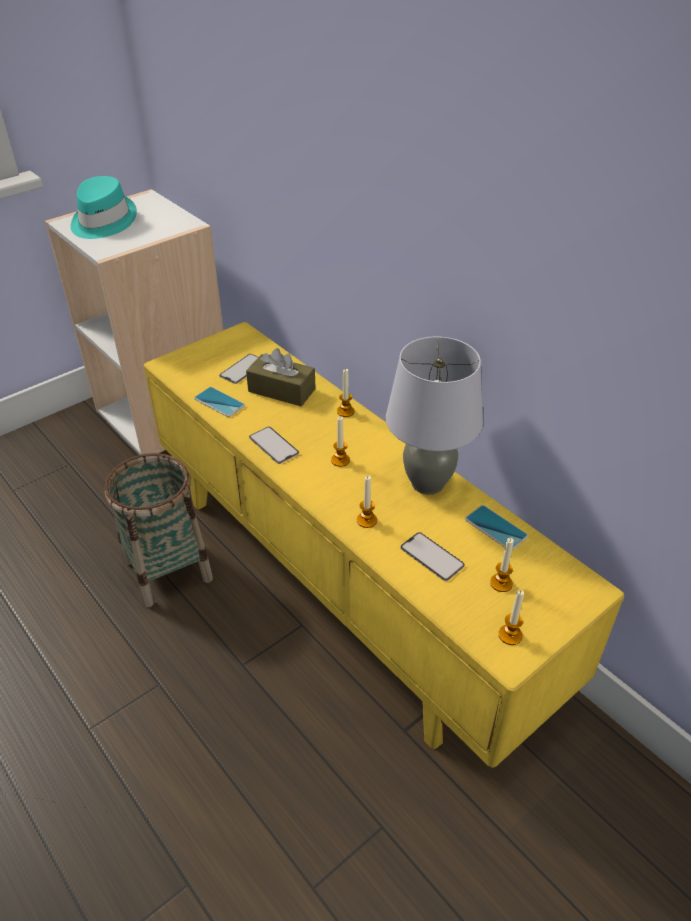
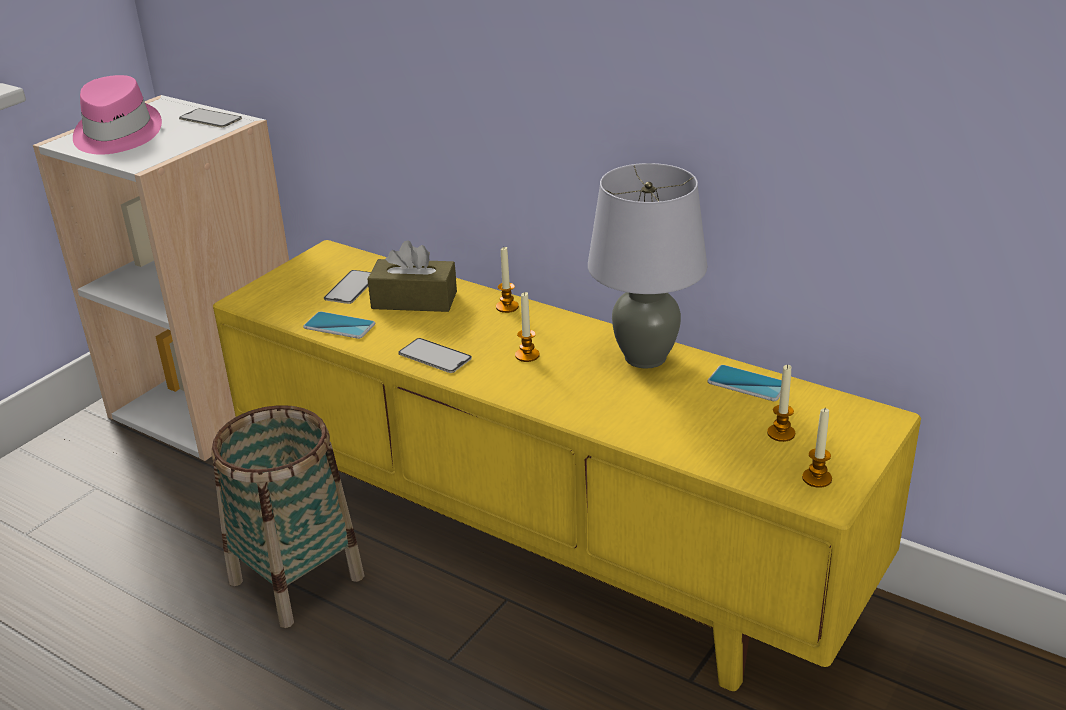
camera: 15 degrees left, 10 degrees down
turquoise hat [71,176,137,239] -> pink hat [73,75,162,155]
candle [357,475,377,528] -> none
phone [400,532,465,581] -> phone moved to [179,108,242,128]

